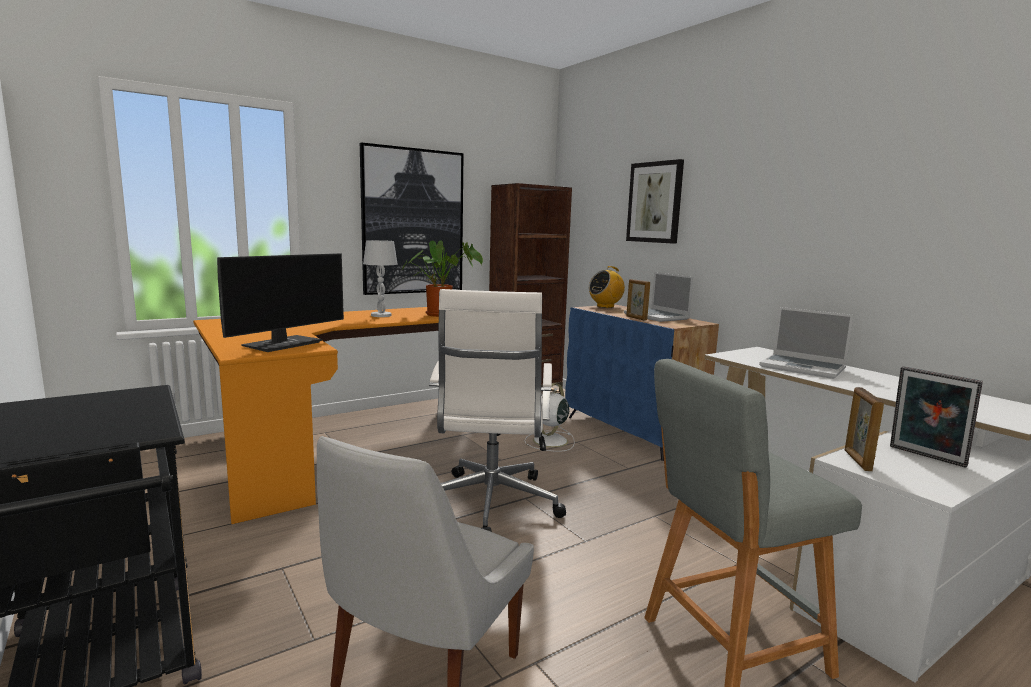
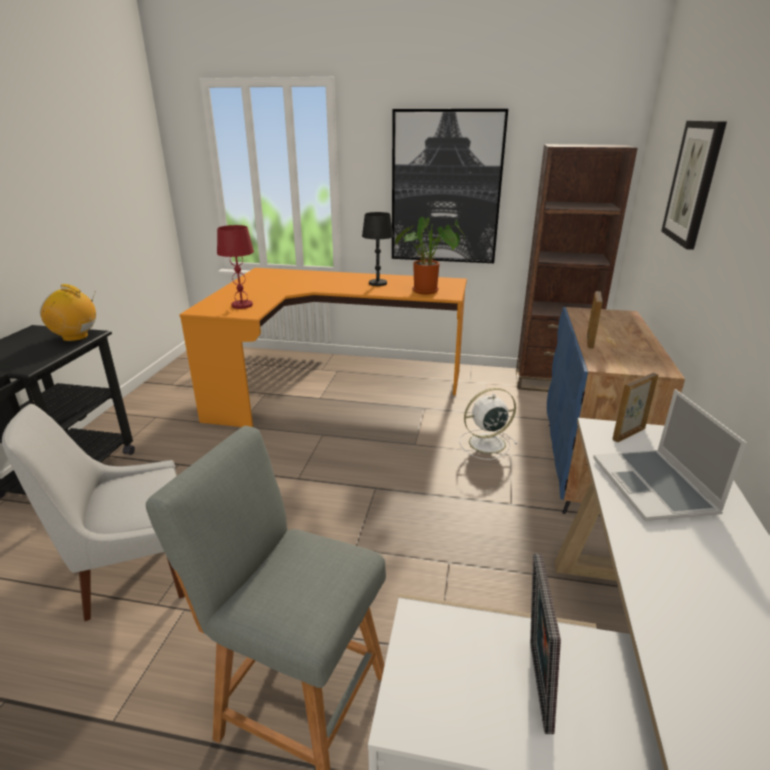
camera: 45 degrees right, 15 degrees up
monitor [217,253,344,352] -> red table lamp [217,225,254,309]
white table lamp [363,240,398,317] -> black table lamp [362,212,393,286]
white office chair [429,289,566,532] -> none
radio [589,266,625,308] -> radio moved to [40,284,96,342]
laptop [624,272,693,322] -> none
picture frame [845,387,884,471] -> picture frame moved to [613,373,658,442]

